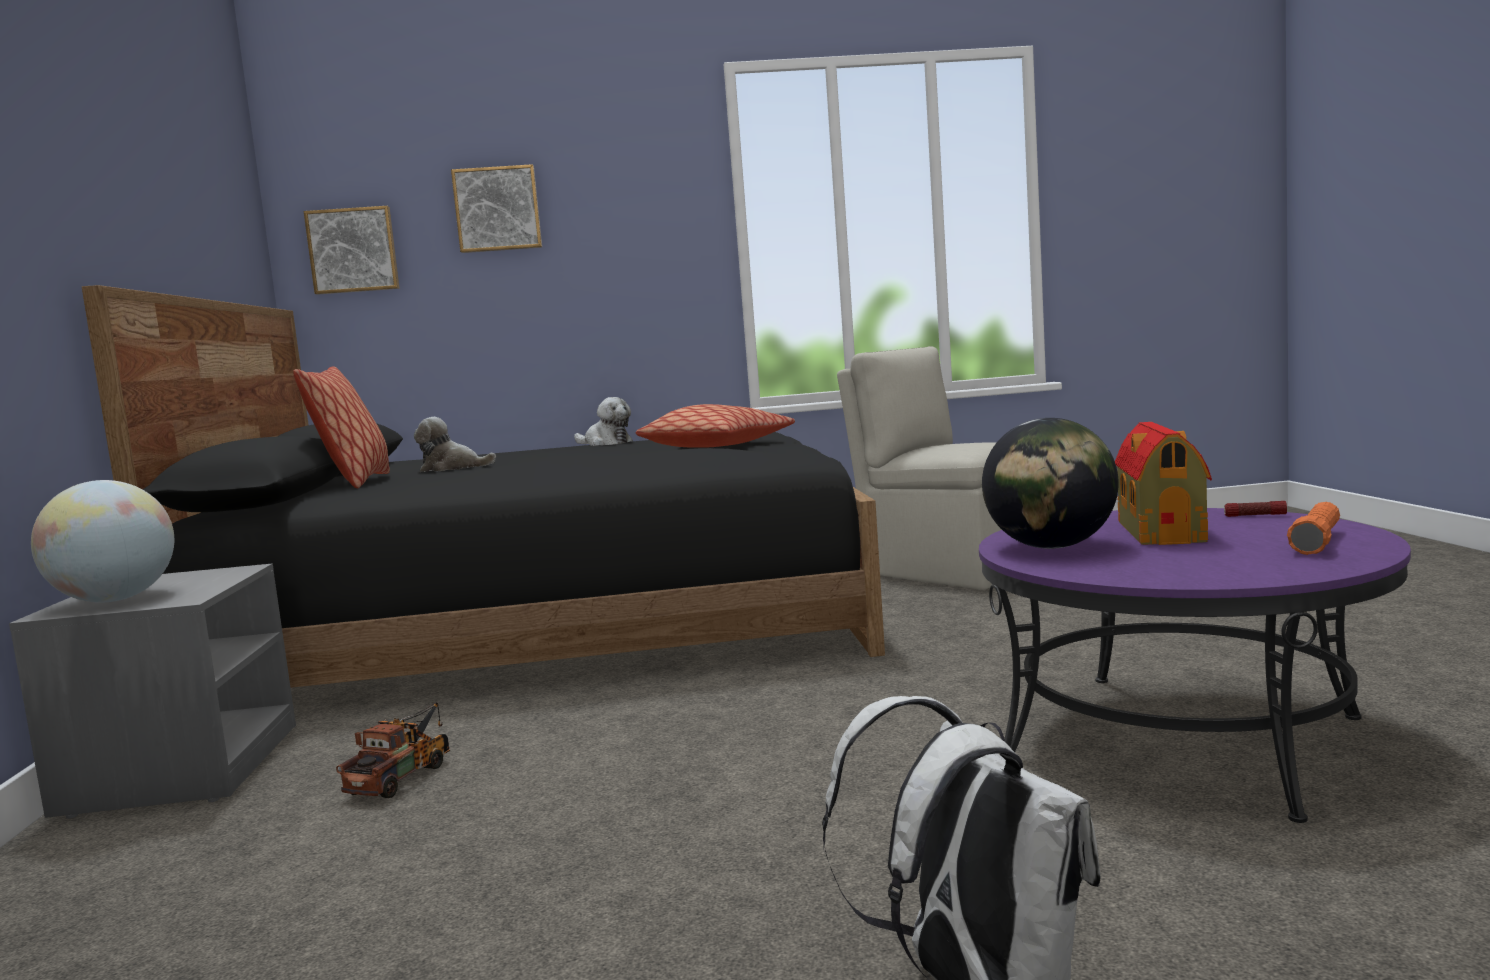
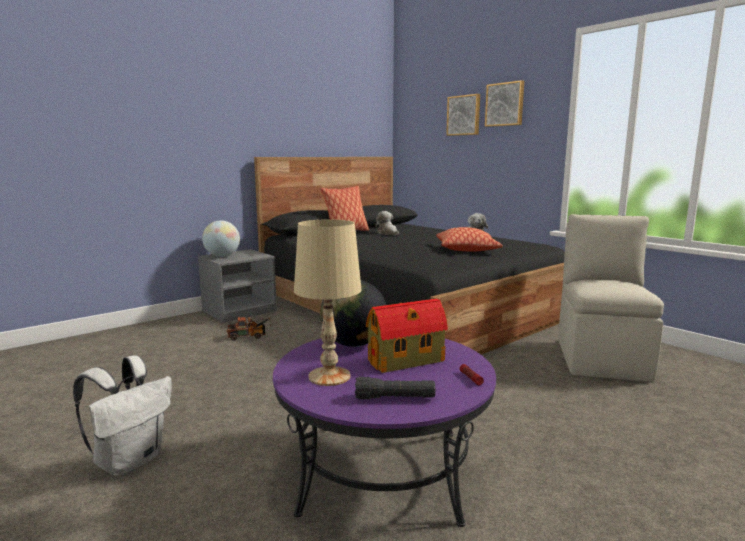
camera: 55 degrees right, 5 degrees up
picture [304,206,400,295] -> picture moved to [485,80,524,127]
orange flashlight [1287,502,1340,555] -> black flashlight [355,377,435,399]
none -> beige table lamp [294,219,362,386]

